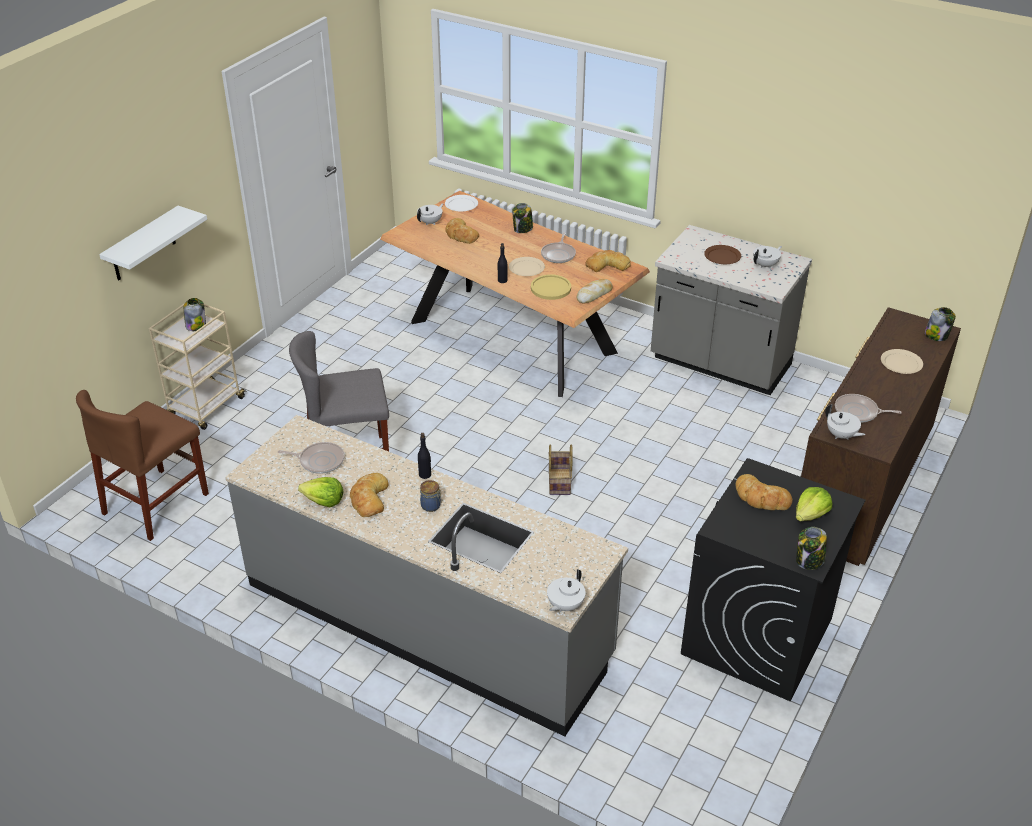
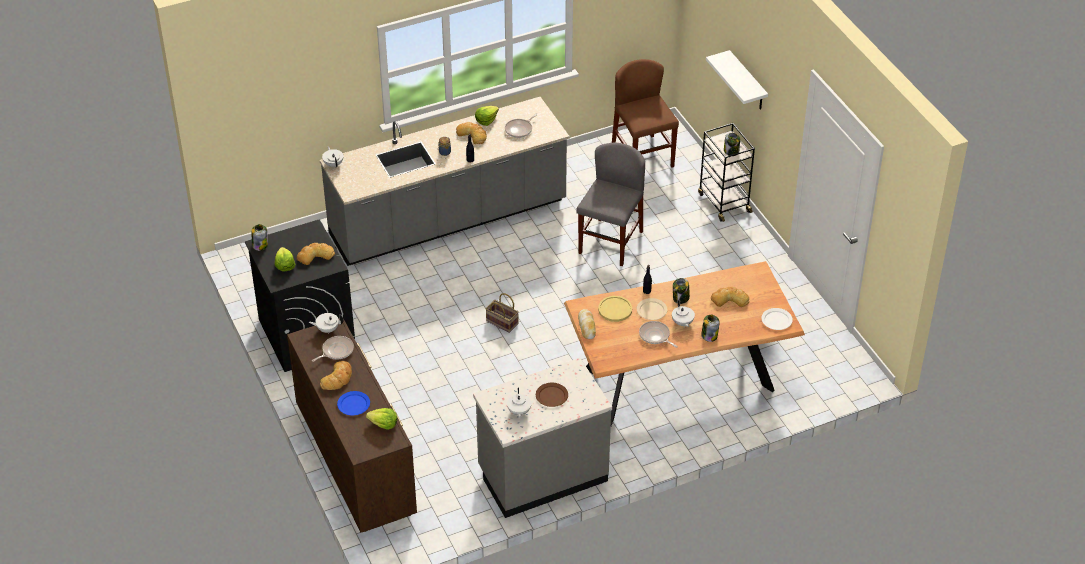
camera: 125 degrees right, 5 degrees up
beige cart [149,304,247,430] -> black cart [698,123,755,222]
white teapot [417,203,443,225] -> white teapot moved to [672,300,695,327]
bread [585,250,631,272] -> bread moved to [320,361,352,390]
beige plate [881,349,923,374] -> blue plate [337,391,370,415]
jar [925,307,956,341] -> jar moved to [673,278,690,304]
none -> lettuce [366,408,398,430]

